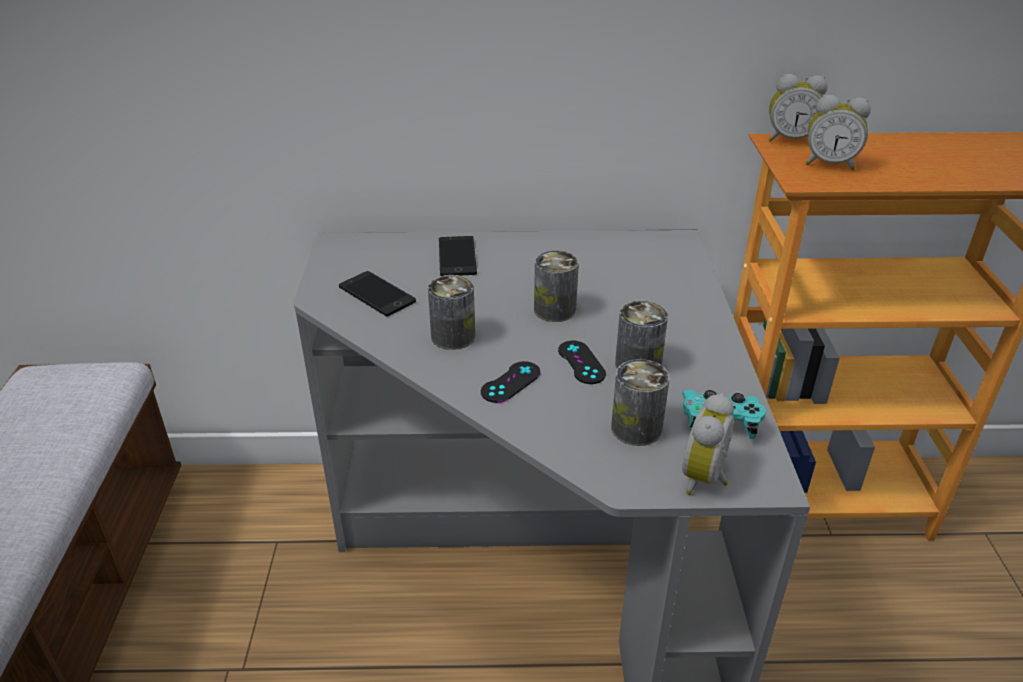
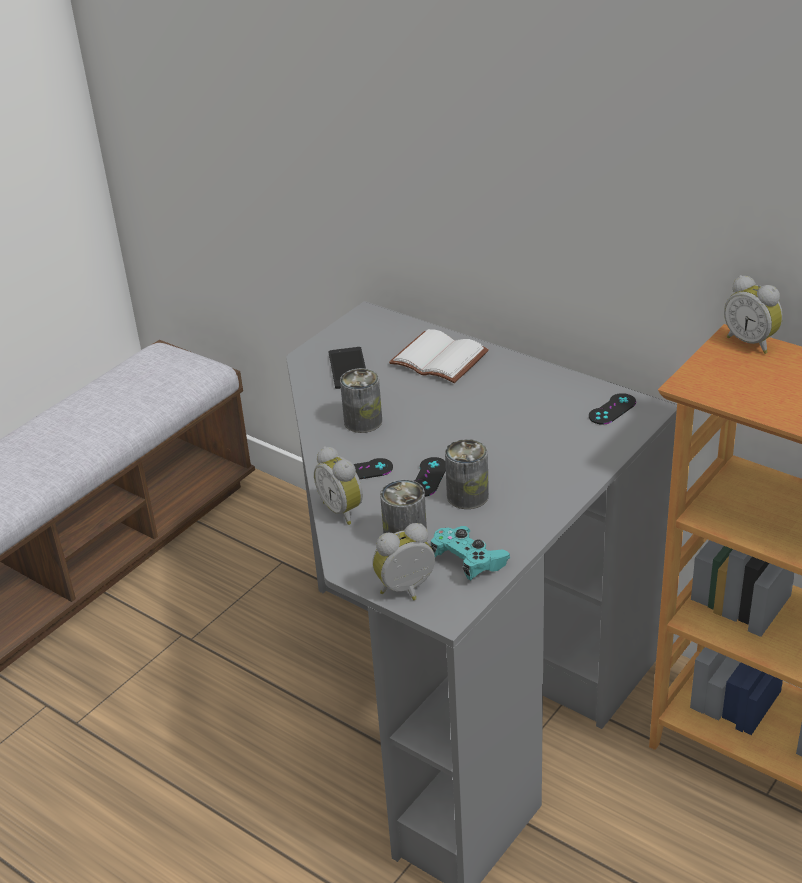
camera: 40 degrees right, 0 degrees up
phone [439,236,477,276] -> white book [389,329,489,383]
can [534,251,579,322] -> none
alarm clock [805,95,871,170] -> alarm clock moved to [314,447,363,525]
none -> black game controller [589,393,636,425]

